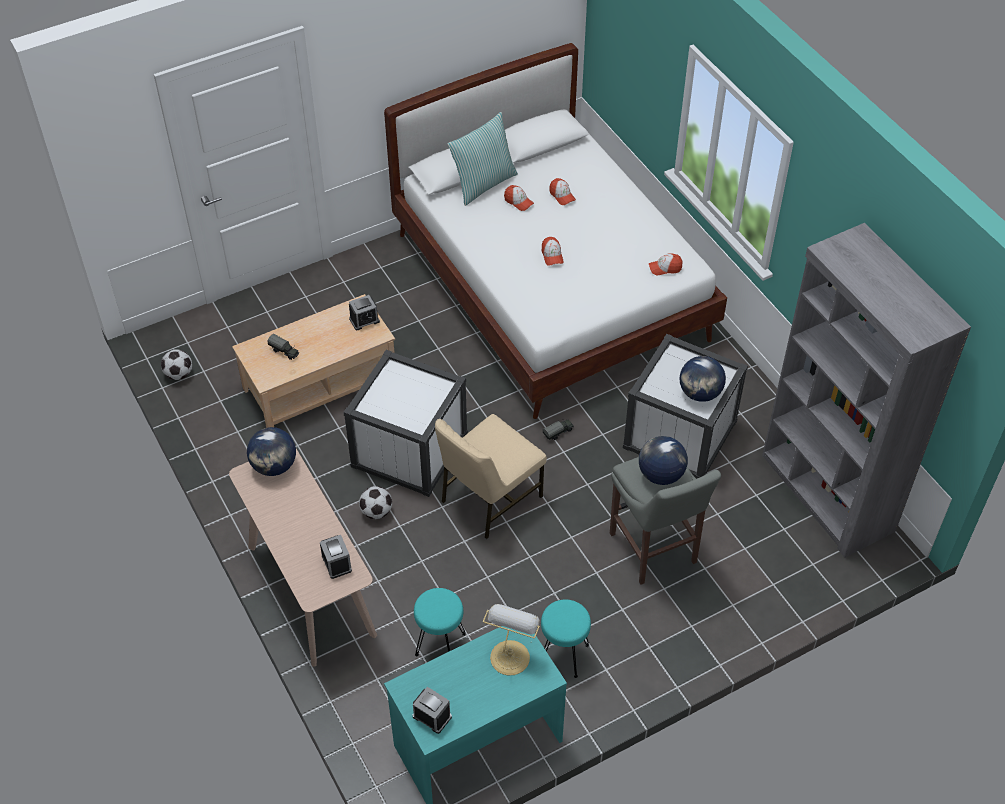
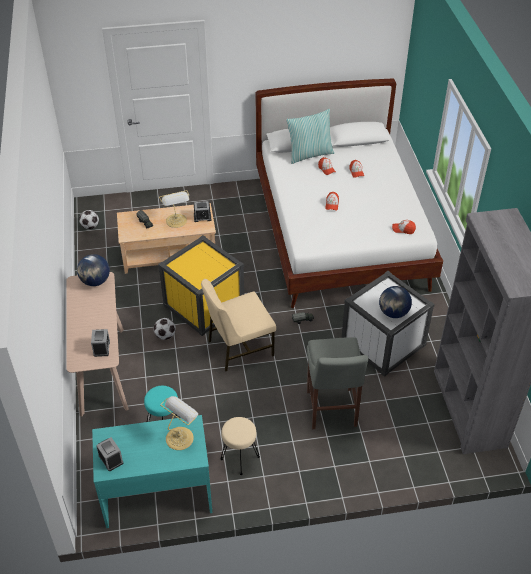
camera: 20 degrees right, 5 degrees down
white storage box [343,350,468,497] -> yellow storage box [158,235,244,336]
turquoise stool [541,599,591,678] -> beige stool [221,417,260,475]
globe [639,436,688,485] -> none
none -> table lamp [159,190,189,228]

